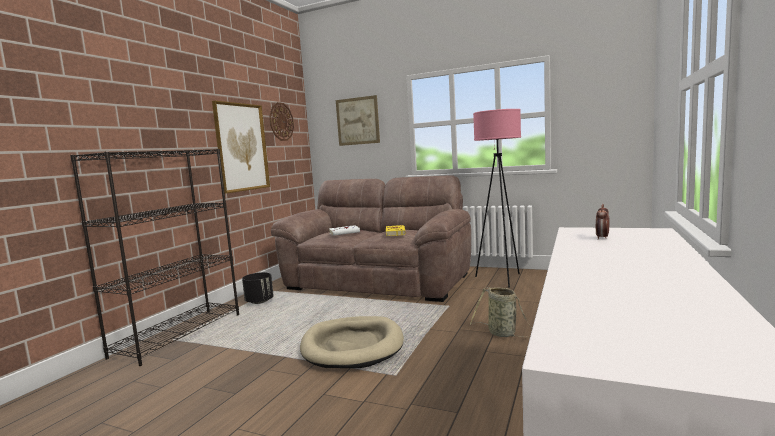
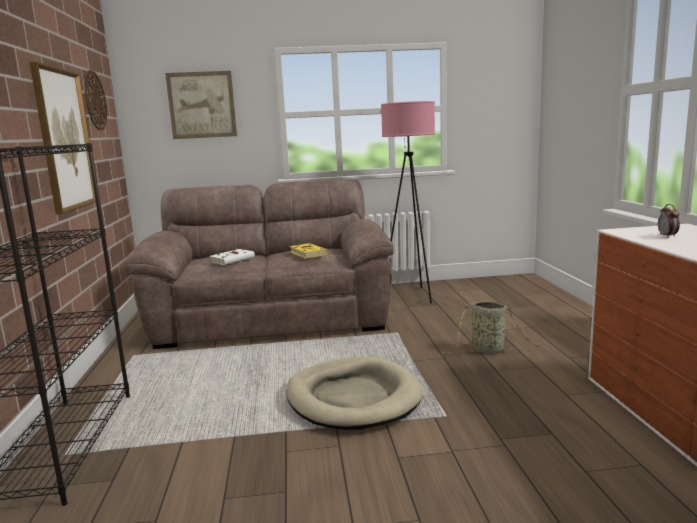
camera: 30 degrees left, 5 degrees up
black planter [242,272,274,304] -> none

